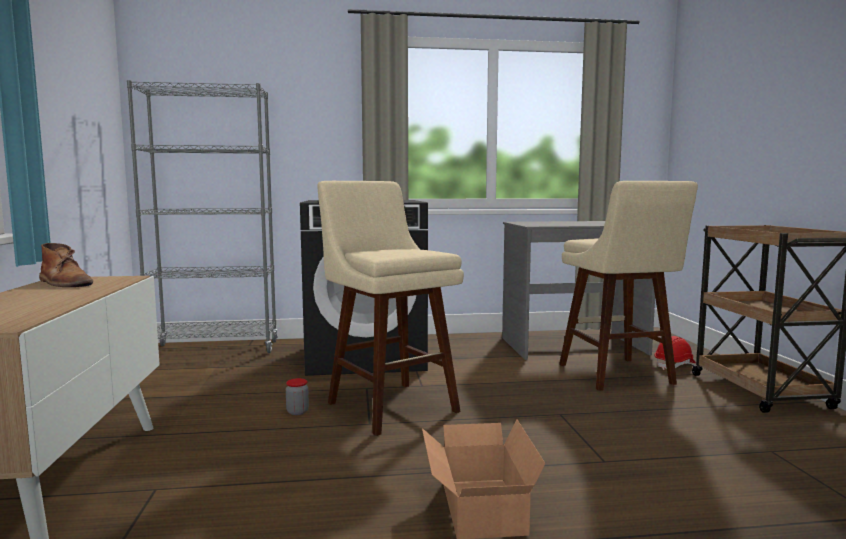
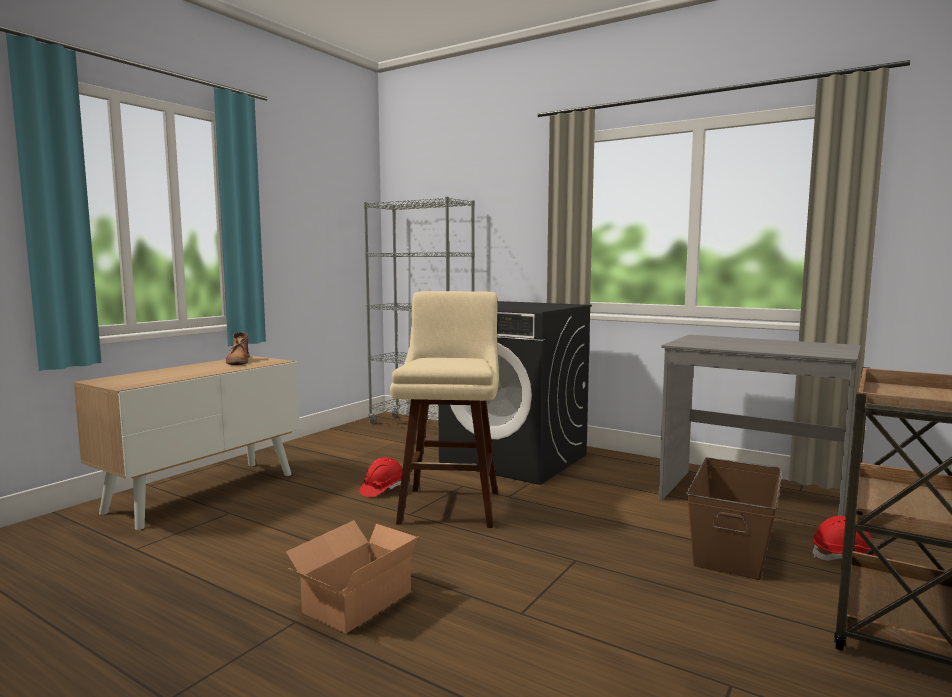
camera: 40 degrees right, 0 degrees up
jar [286,378,309,415] -> red hard hat [359,457,402,498]
beige stool [559,181,698,391] -> brown storage box [686,457,782,580]

